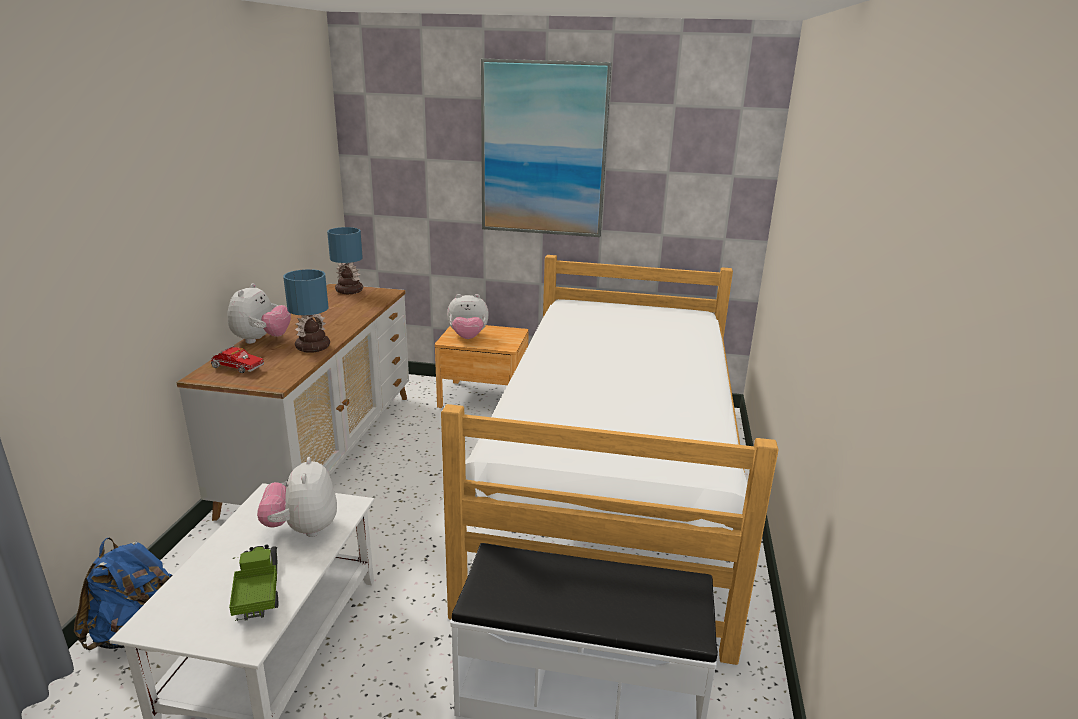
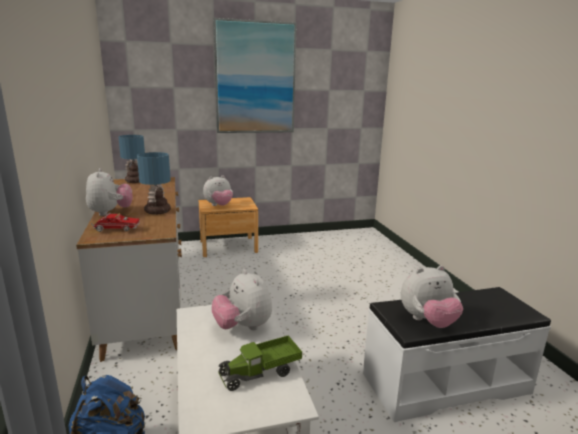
camera: 25 degrees left, 5 degrees down
toy truck [229,545,278,621] -> toy truck turned 75 degrees counterclockwise [218,335,302,391]
bed [441,255,778,665] -> none
none -> plush toy [401,266,463,328]

